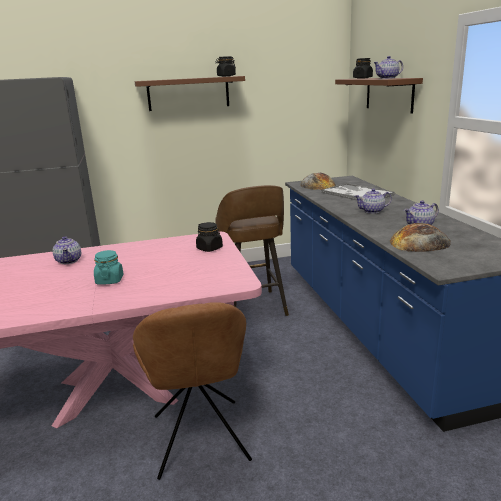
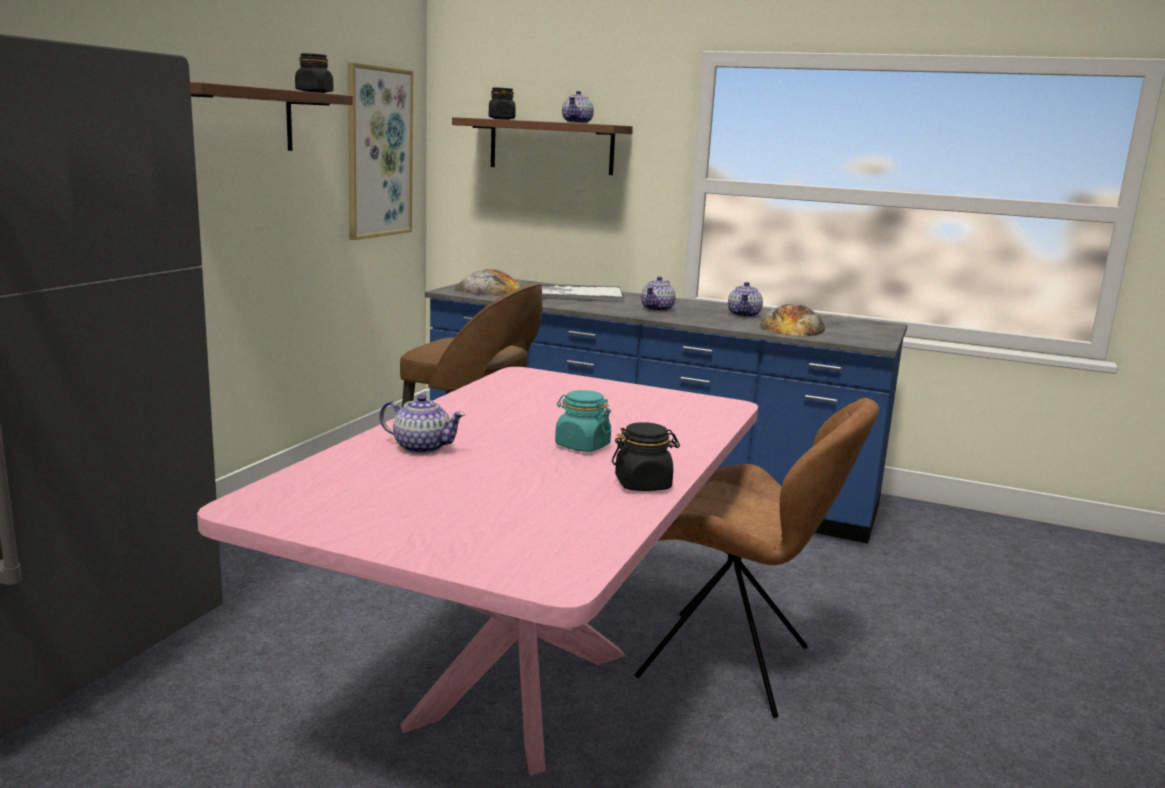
camera: 55 degrees left, 5 degrees down
black jar [196,222,223,252] -> black jar moved to [612,422,680,491]
none -> picture [348,62,413,240]

